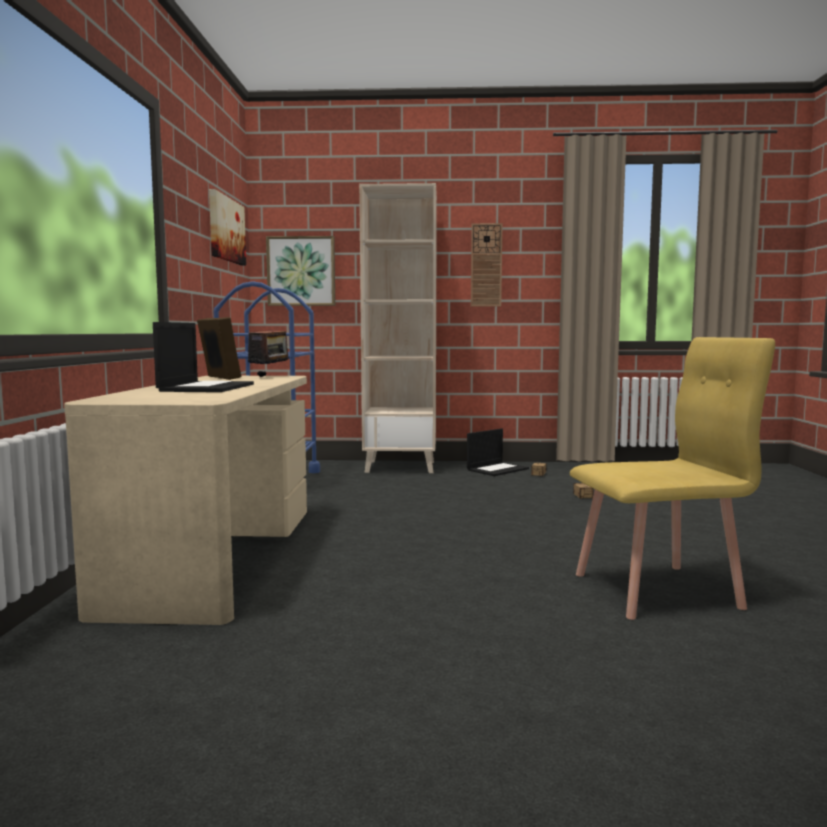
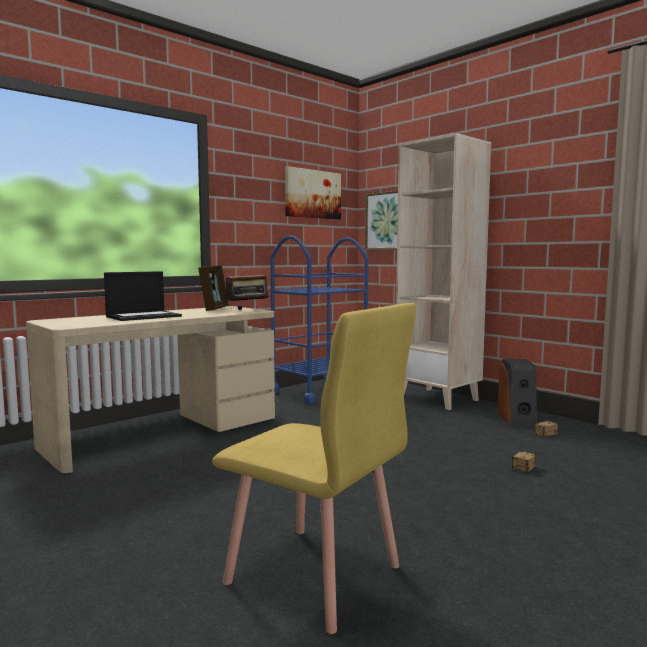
camera: 45 degrees right, 0 degrees up
laptop [467,428,529,476] -> speaker [498,359,537,428]
wall clock [471,223,502,307] -> none

